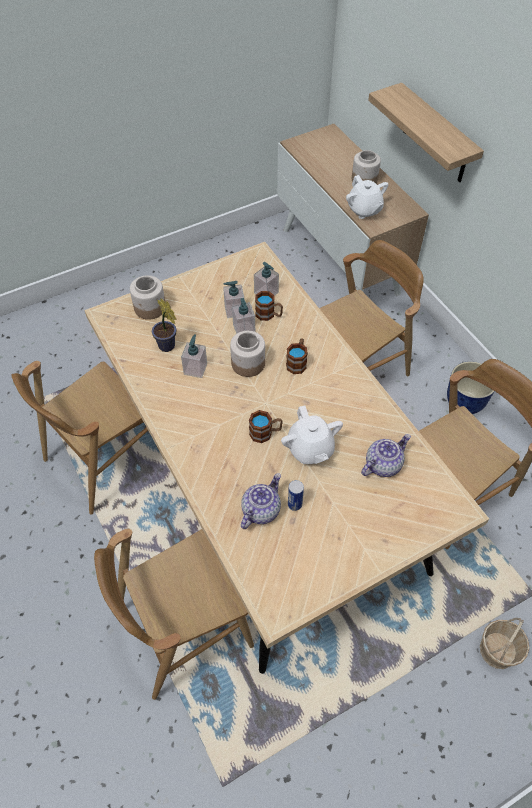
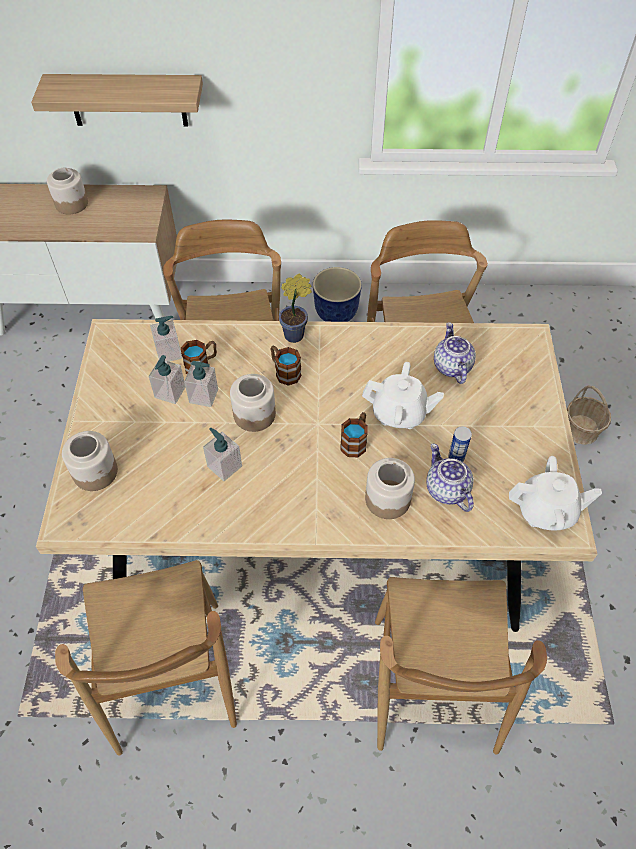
camera: 60 degrees left, 0 degrees up
potted plant [152,298,177,352] -> potted plant moved to [279,274,312,343]
white teapot [346,175,388,219] -> white teapot moved to [509,456,602,530]
none -> jar [365,458,415,519]

